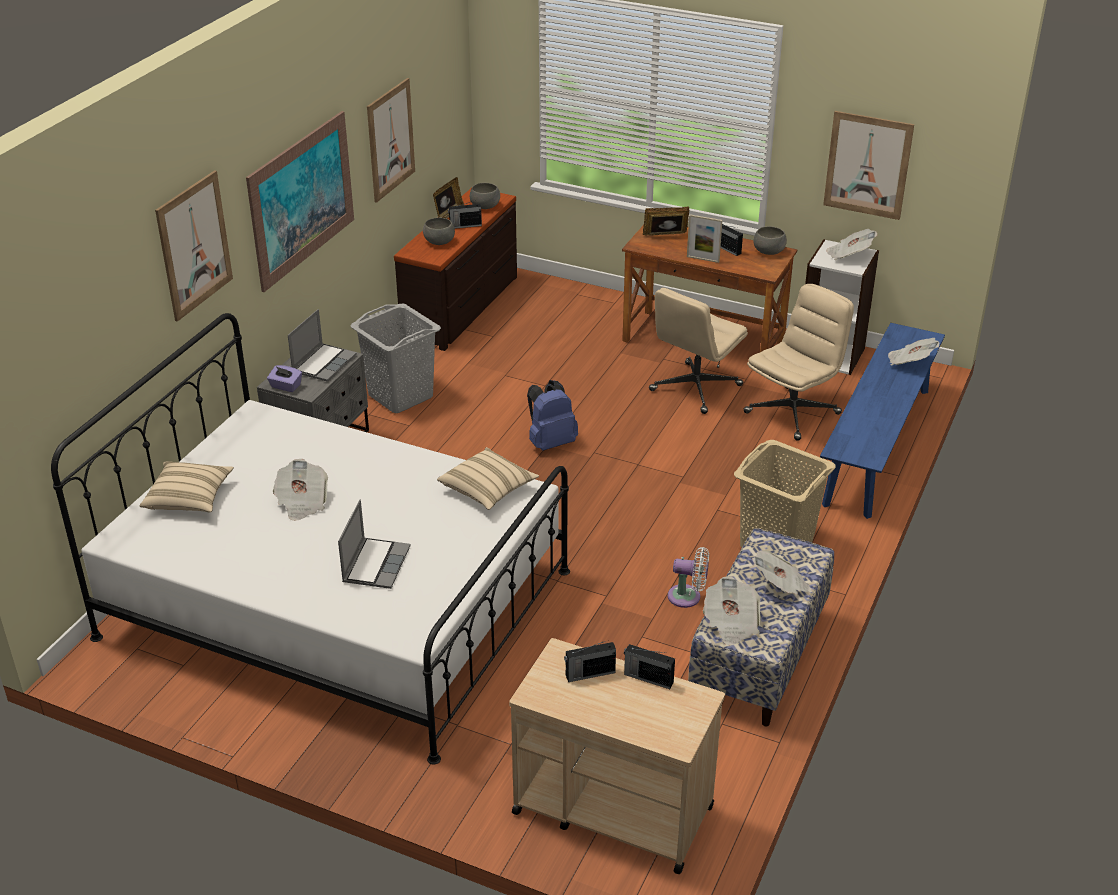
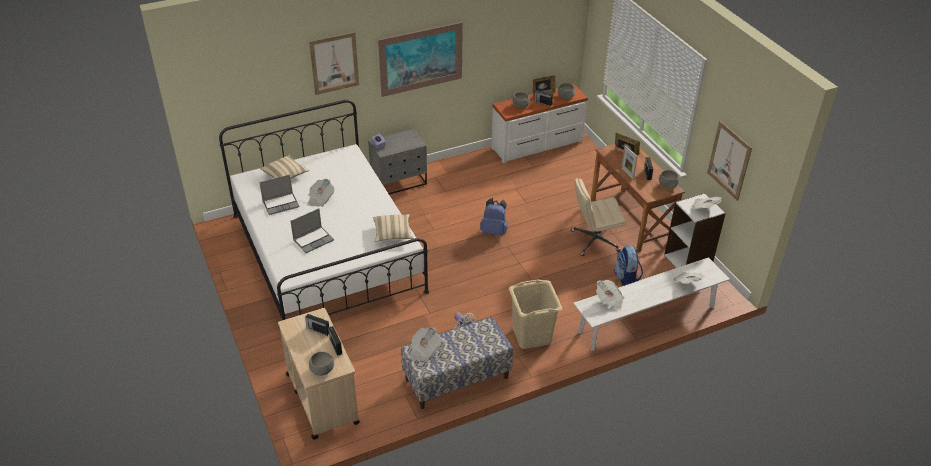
camera: 40 degrees right, 5 degrees up
laptop [288,309,357,382] -> laptop moved to [259,175,299,215]
grey laundry basket [350,304,441,413] -> none
picture [367,78,415,203] -> none
brown dresser [394,188,517,351] -> white dresser [491,84,588,163]
beige office chair [744,284,854,441] -> backpack [614,245,643,286]
newspaper [752,550,812,594] -> newspaper moved to [596,280,624,311]
blue bench [820,323,945,519] -> white bench [573,257,730,351]
none -> grey bowl [309,352,334,376]

